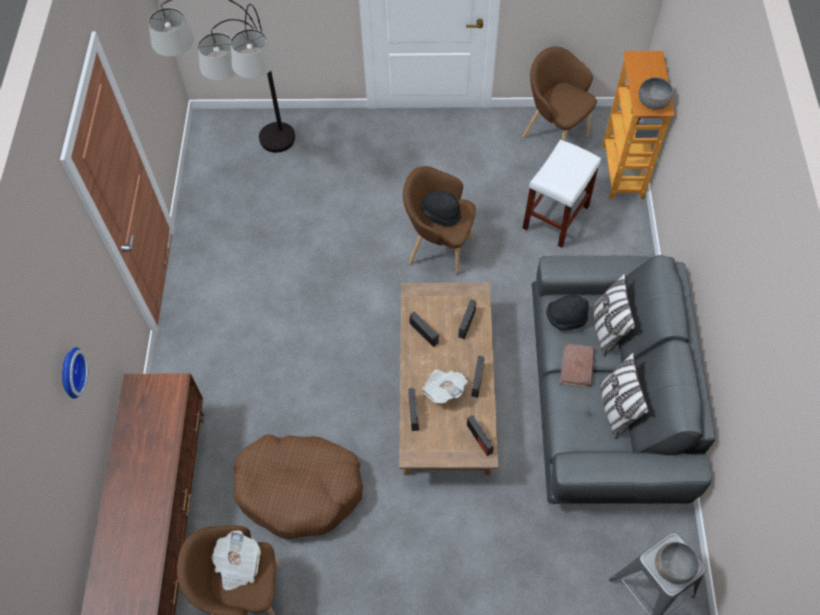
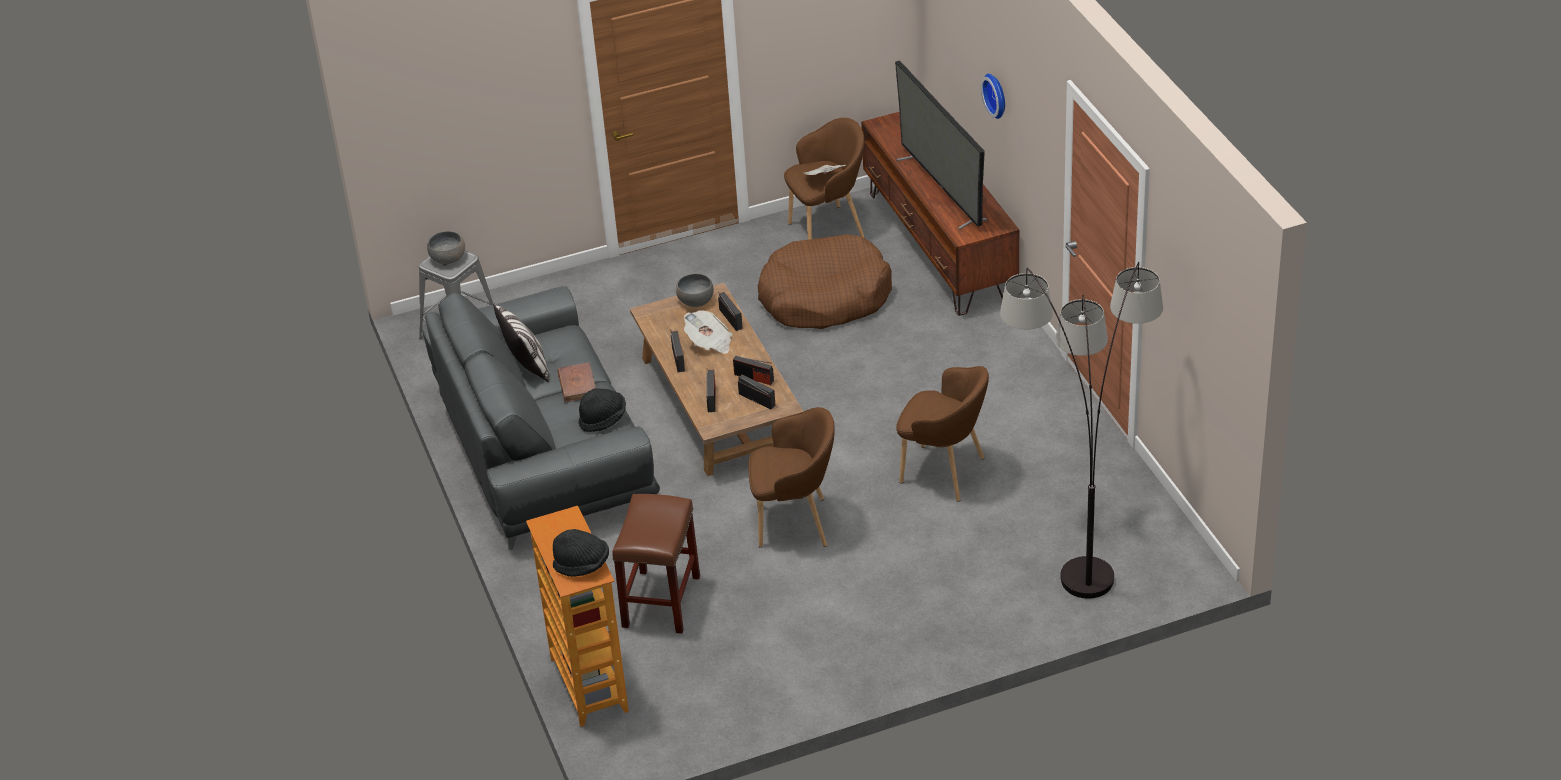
camera: 160 degrees right, 20 degrees down
black hat [421,192,461,226] -> black hat moved to [553,529,609,577]
radio [467,415,494,456] -> radio moved to [738,375,775,410]
brown armchair [522,46,597,141] -> brown armchair moved to [896,366,989,502]
white stool [522,140,601,248] -> brown stool [612,494,700,634]
pillow [593,273,635,356] -> none
grey bowl [639,77,673,110] -> grey bowl moved to [676,273,714,307]
none -> television [895,61,988,230]

